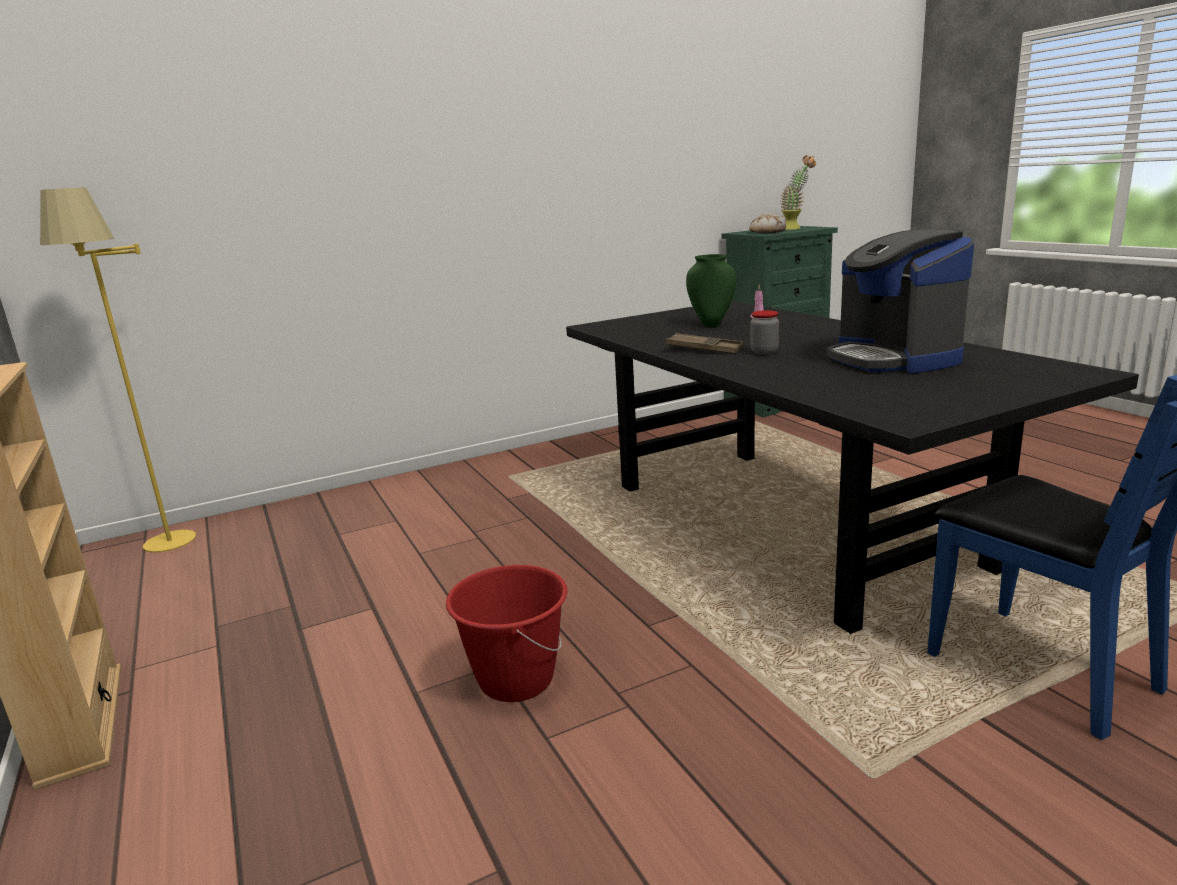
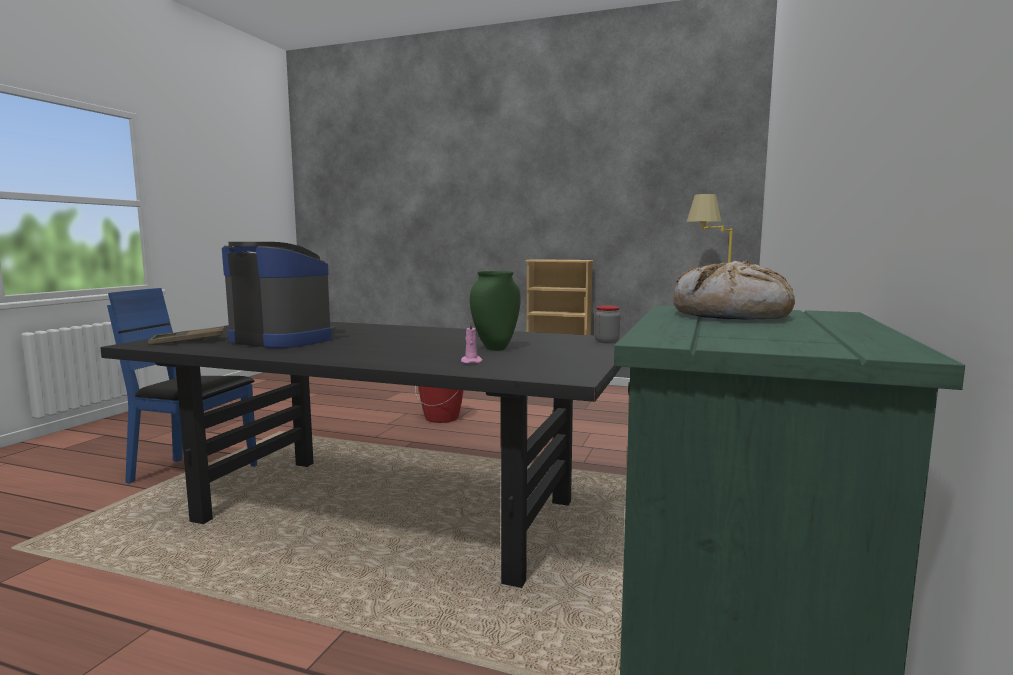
camera: 135 degrees right, 10 degrees down
brown tray [666,333,744,353] -> brown tray moved to [147,326,225,345]
jar [750,310,779,355] -> jar moved to [595,305,620,343]
potted plant [780,155,816,230] -> none

